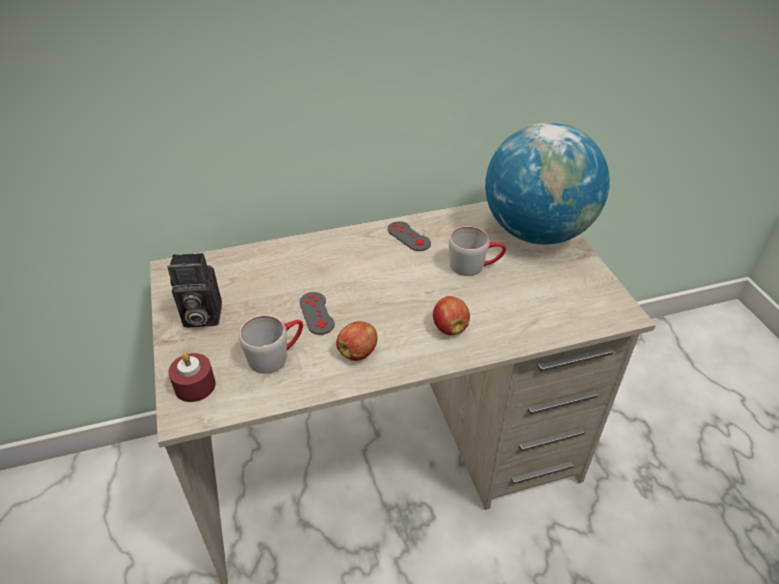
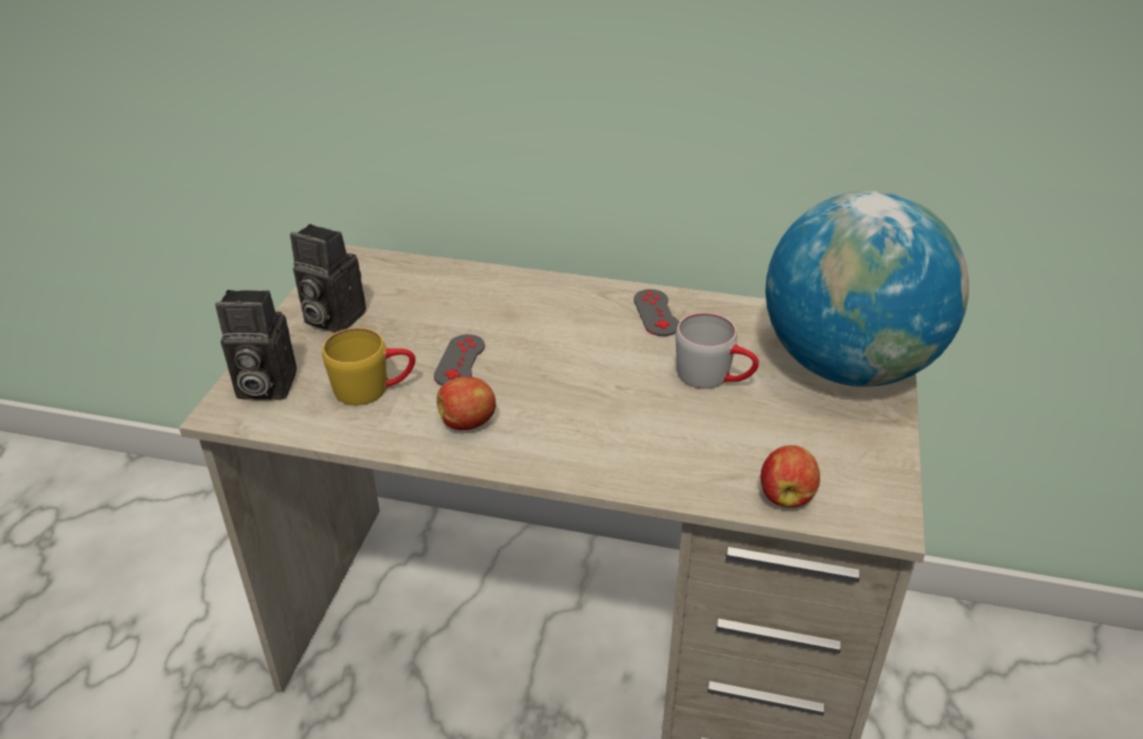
camera: 30 degrees right, 5 degrees down
red candle [168,353,216,402] -> camera [215,290,297,400]
grey mug [239,315,303,374] -> yellow mug [322,328,415,405]
apple [433,296,470,335] -> apple moved to [761,445,820,508]

